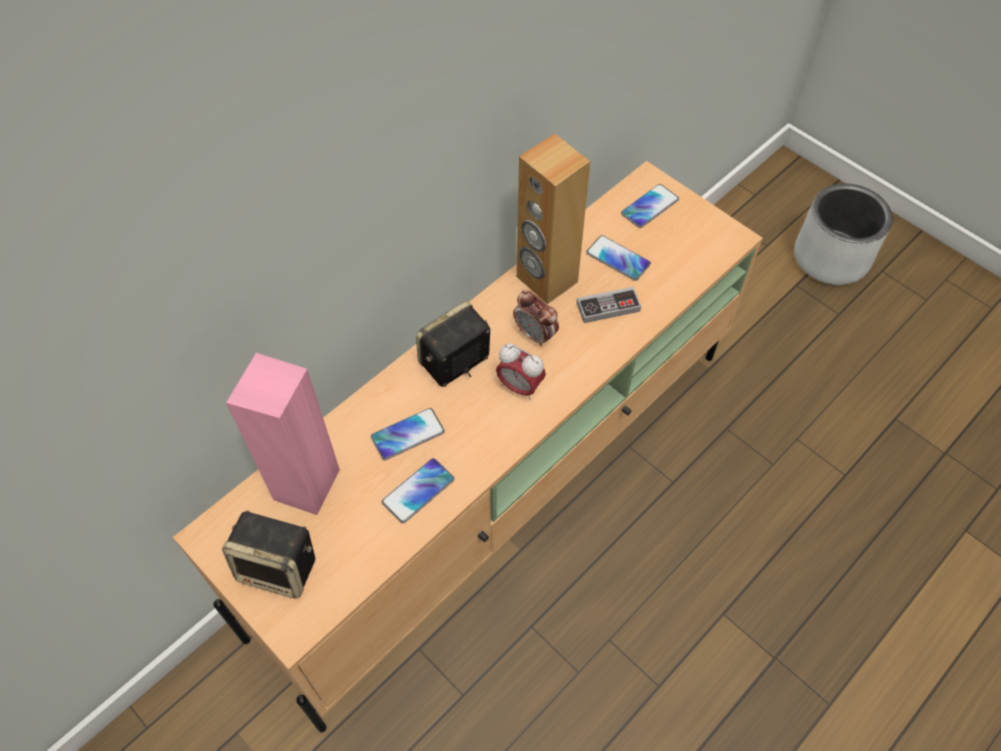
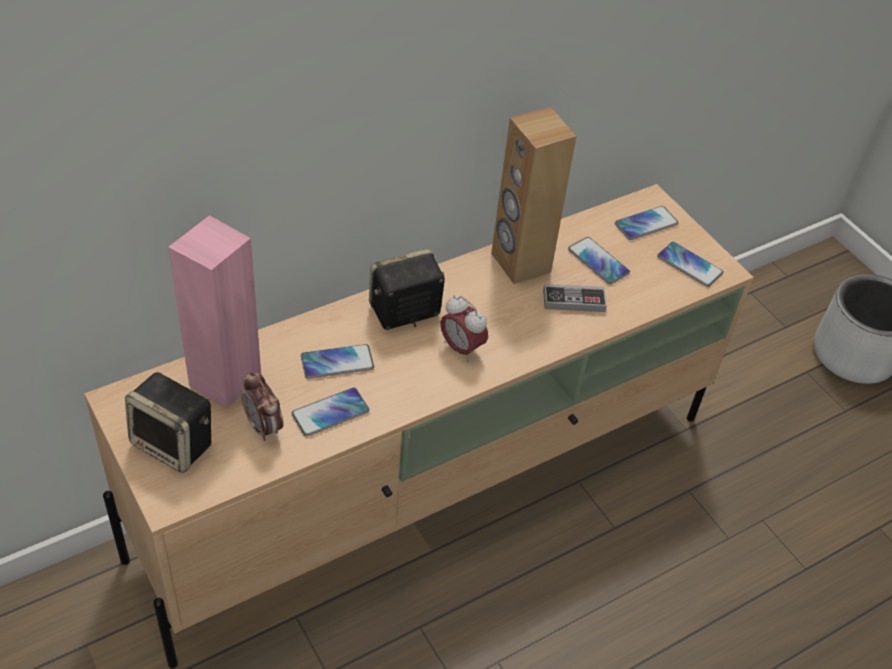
camera: 10 degrees right, 10 degrees down
alarm clock [513,290,559,347] -> alarm clock moved to [241,371,283,441]
none -> phone [657,242,723,287]

